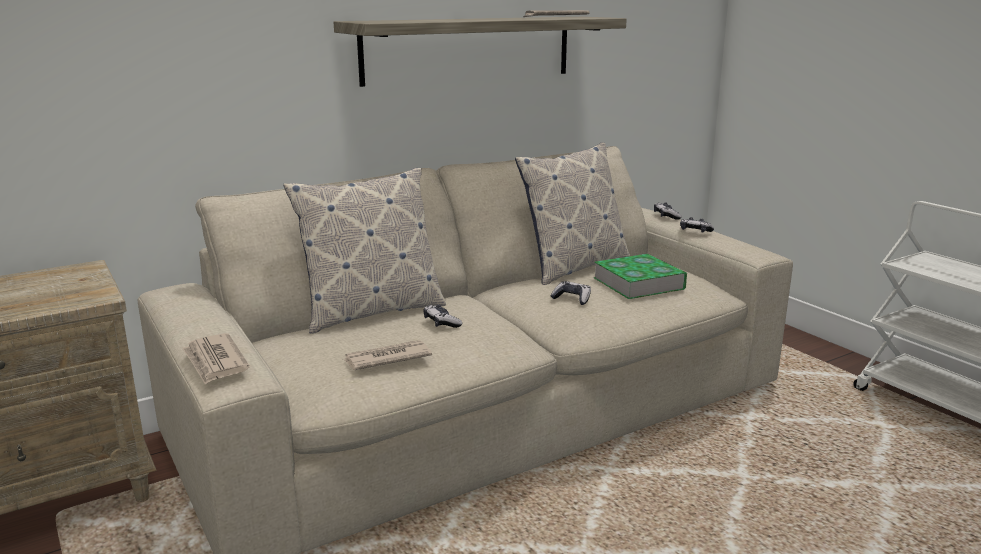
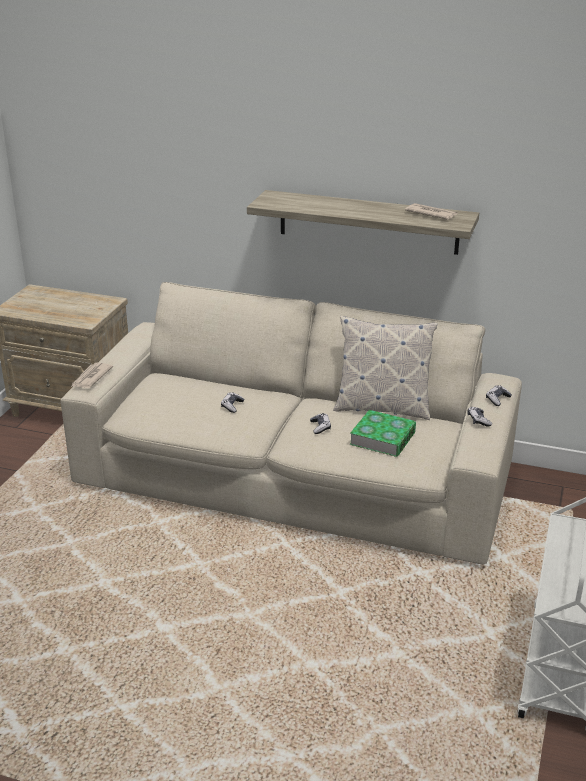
camera: 50 degrees right, 10 degrees up
pillow [283,168,446,334] -> none
newspaper [342,340,432,370] -> none

